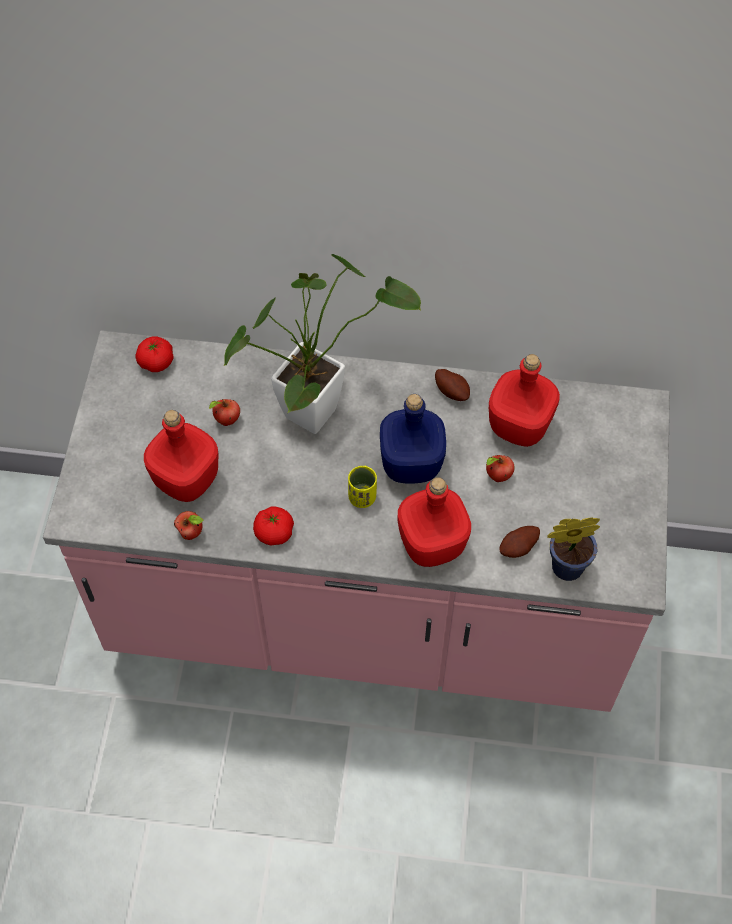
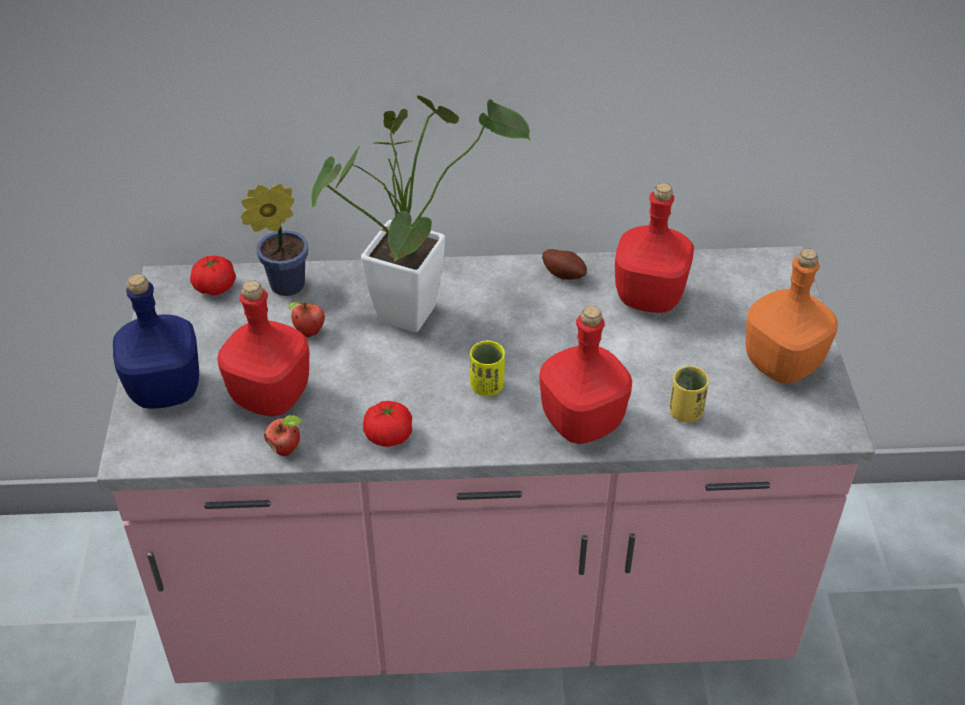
camera: 10 degrees left, 15 degrees down
blue bottle [380,394,446,484] -> blue bottle moved to [113,274,199,409]
apple [486,455,515,482] -> none
potato [500,526,540,558] -> yellow cup [669,366,709,423]
potted plant [547,518,600,581] -> potted plant moved to [241,184,308,296]
none -> orange bottle [745,248,838,384]

